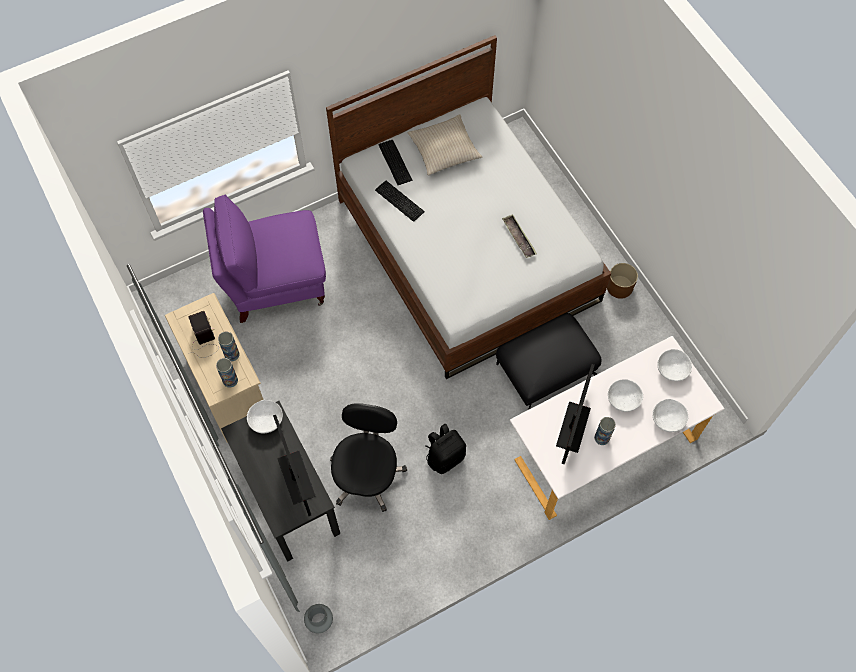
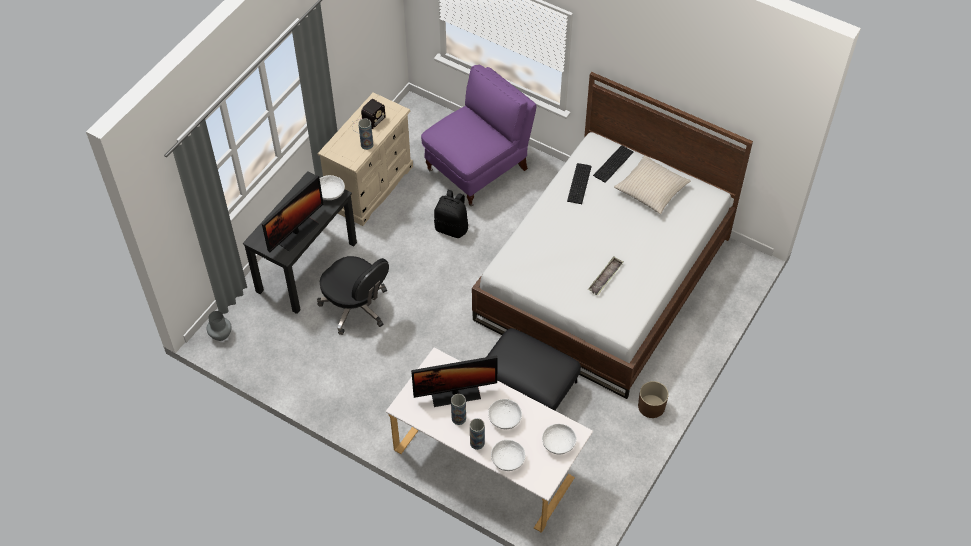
camera: 60 degrees right, 10 degrees down
purple armchair [203,194,326,323] -> purple armchair turned 90 degrees clockwise [421,64,536,206]
vase [216,358,238,388] -> vase moved to [470,418,485,450]
black office chair [330,403,407,512] -> black office chair turned 60 degrees clockwise [317,256,389,335]
black backpack [425,424,466,474] -> black backpack moved to [434,190,468,238]

